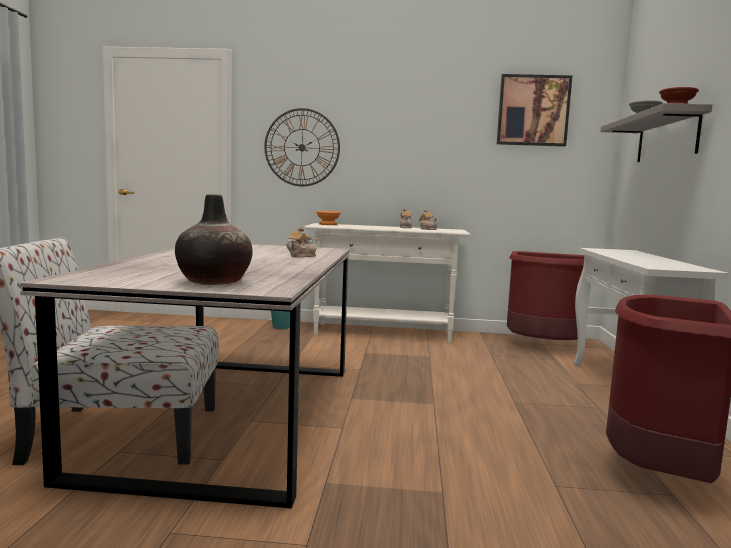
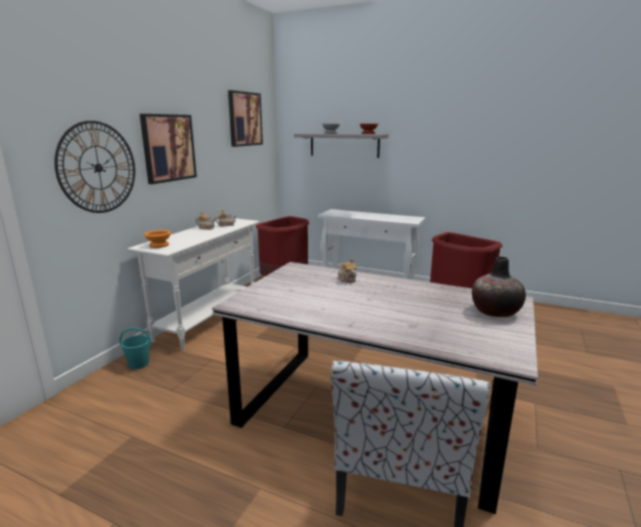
camera: 70 degrees left, 10 degrees up
none -> picture [140,114,197,184]

